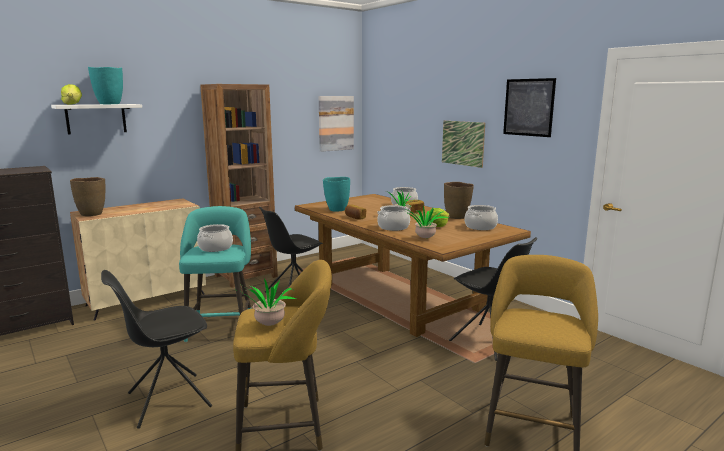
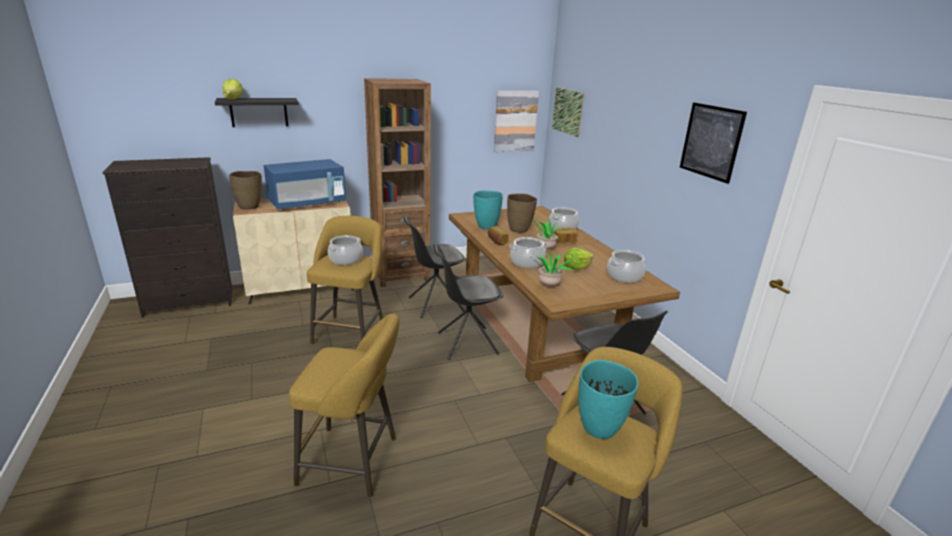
camera: 15 degrees right, 10 degrees up
white shelf [51,104,142,135] -> black shelf [215,98,299,127]
turquoise vase [88,67,123,104] -> turquoise vase moved to [578,360,638,439]
black chair [101,270,212,429] -> black chair moved to [434,243,503,360]
turquoise stool [179,206,251,342] -> yellow stool [307,216,383,345]
potted plant [237,279,296,326] -> none
picture [442,121,485,168] -> picture moved to [552,87,584,137]
brown vase [444,182,474,219] -> brown vase moved to [507,193,537,233]
none -> blue microwave [264,159,346,210]

